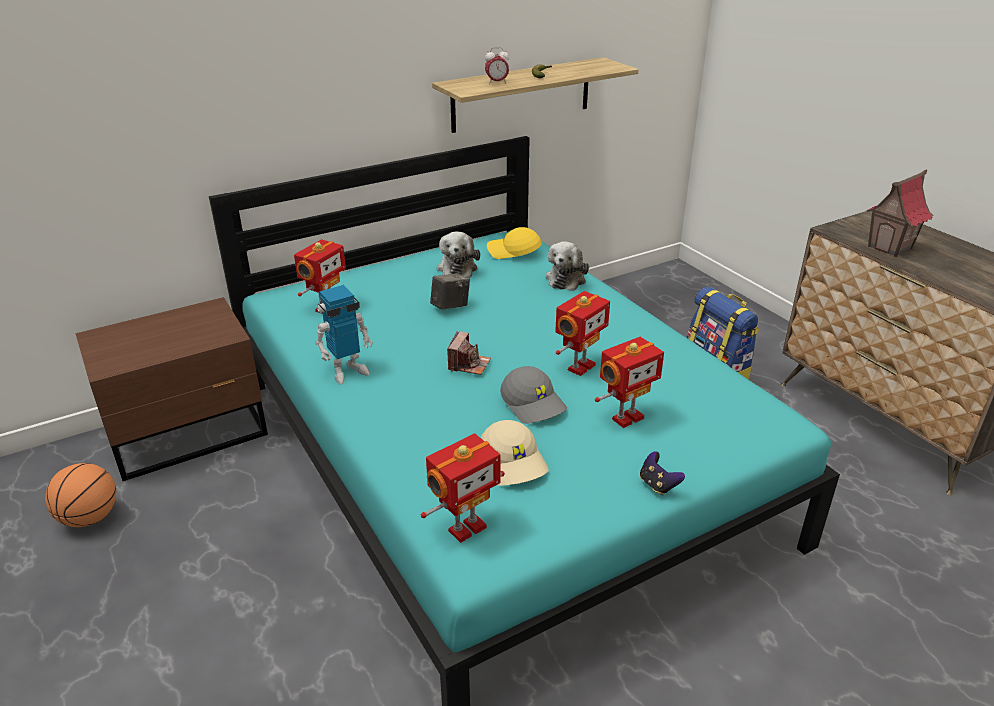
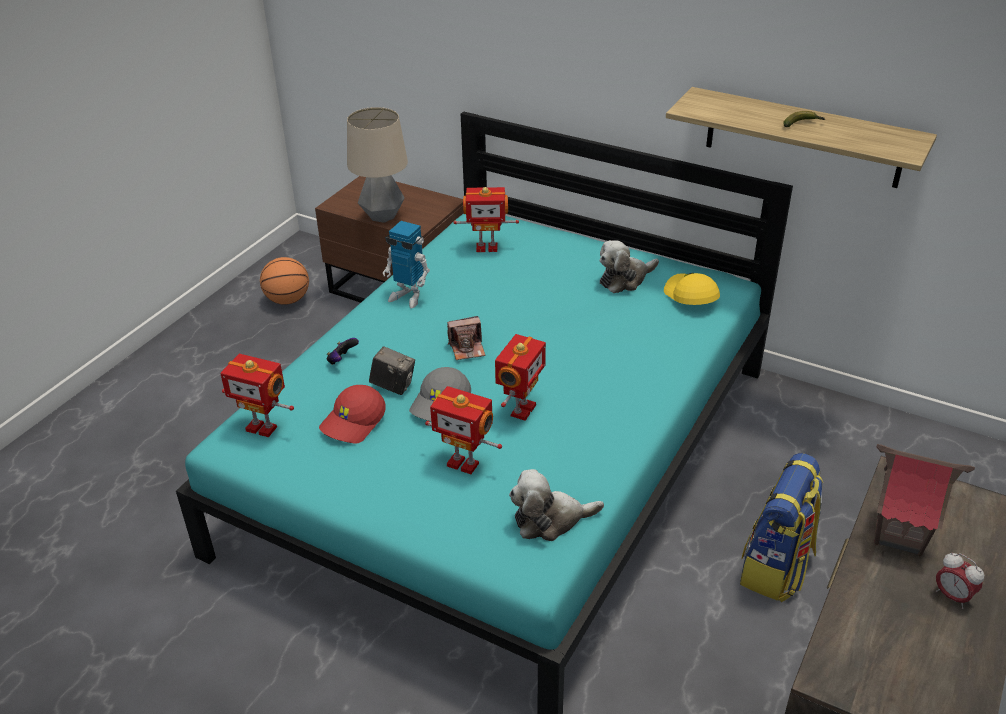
camera: 60 degrees right, 5 degrees up
camera [430,273,470,310] -> camera moved to [369,346,415,395]
beige cap [481,420,549,486] -> red cap [319,385,386,444]
alarm clock [485,47,509,84] -> alarm clock moved to [936,553,984,609]
plush toy [545,241,589,291] -> plush toy moved to [509,469,604,541]
toy robot [555,291,610,376] -> toy robot turned 75 degrees counterclockwise [495,334,546,421]
game controller [640,451,685,495] -> game controller moved to [327,338,359,365]
none -> table lamp [347,107,408,223]

